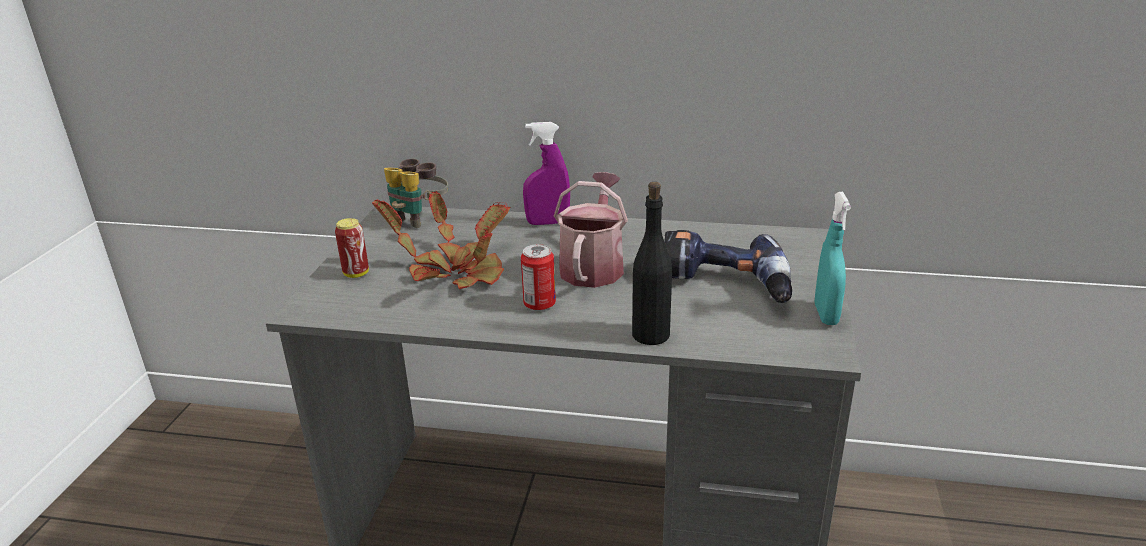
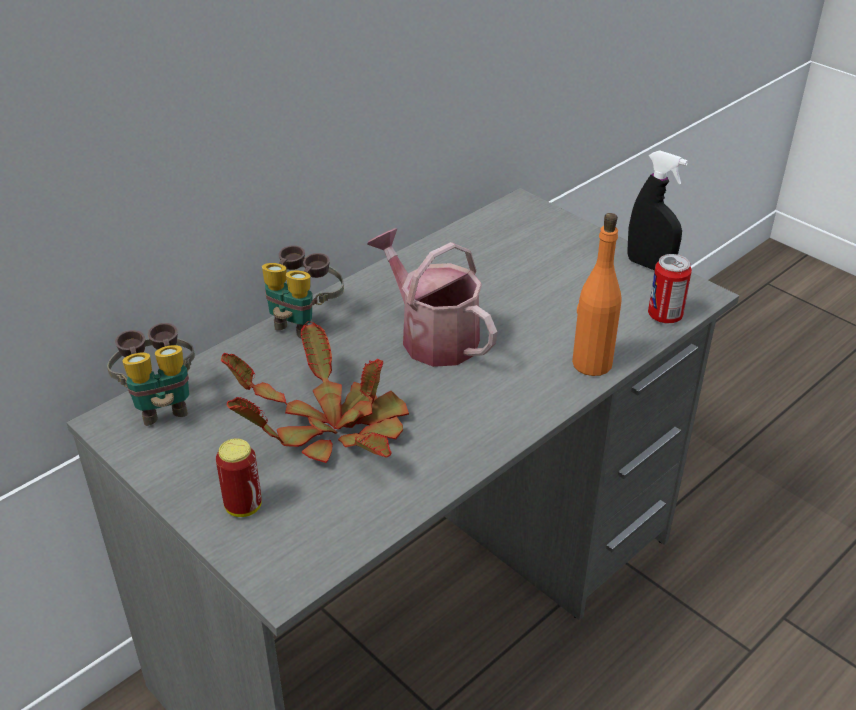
camera: 55 degrees left, 10 degrees up
can [521,244,556,311] -> can moved to [648,254,692,323]
purple spray bottle [523,122,570,225] -> binoculars [262,245,344,339]
black bottle [632,182,672,345] -> orange bottle [572,213,622,376]
power drill [664,230,792,303] -> none
turquoise spray bottle [814,192,851,325] -> black spray bottle [627,150,688,271]

